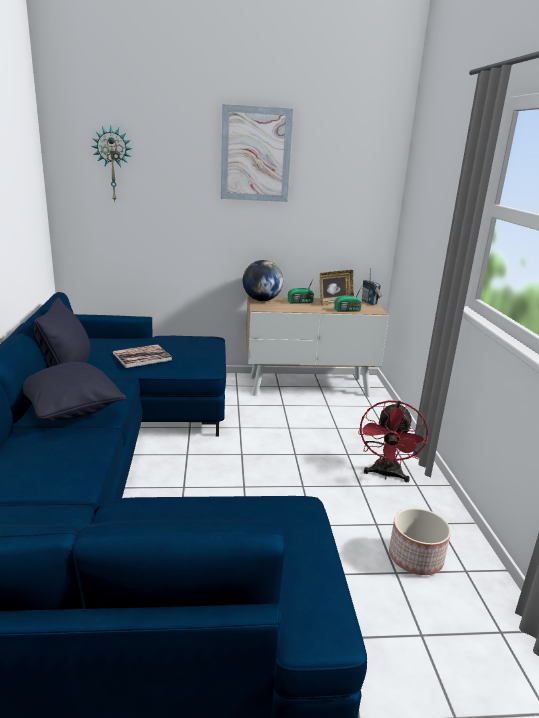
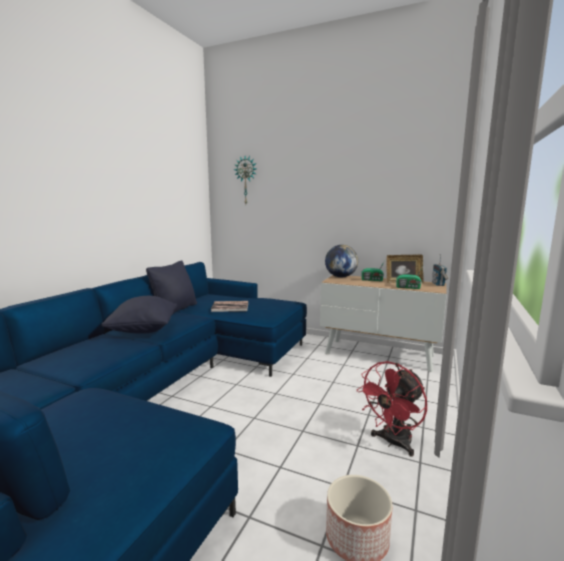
camera: 30 degrees right, 10 degrees down
picture [221,104,293,202] -> none

